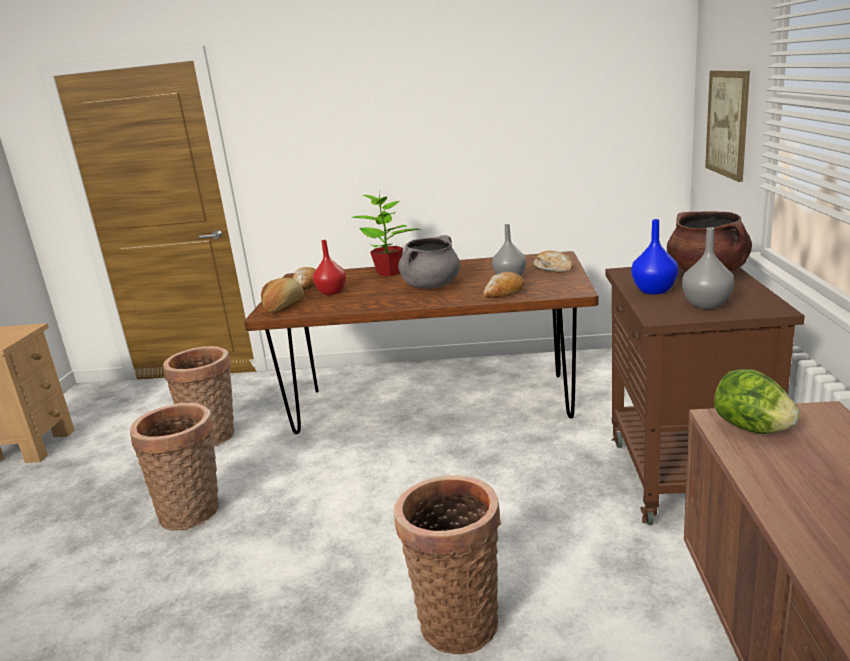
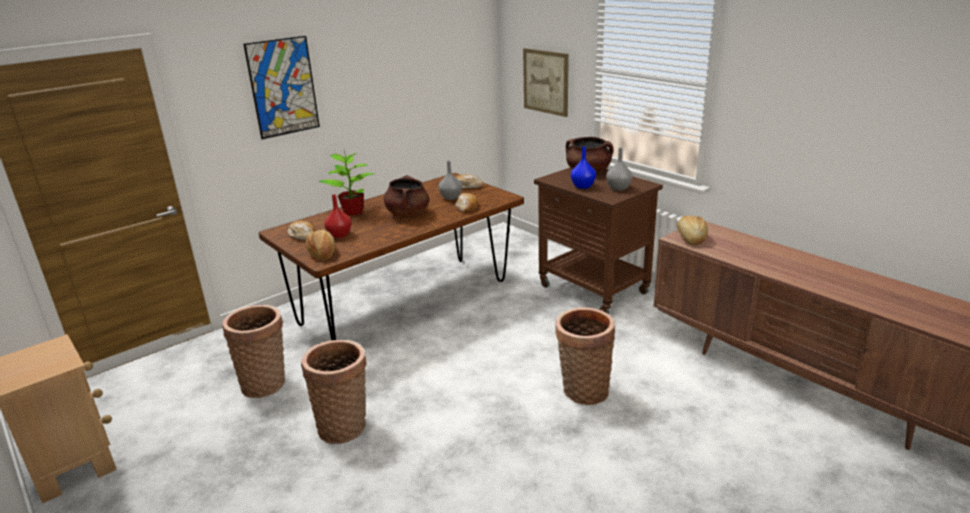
camera: 45 degrees left, 5 degrees up
grey cooking pot [398,235,460,289] -> brown cooking pot [384,175,429,217]
lettuce [714,369,800,434] -> bread [677,215,708,245]
none -> picture [243,36,320,139]

